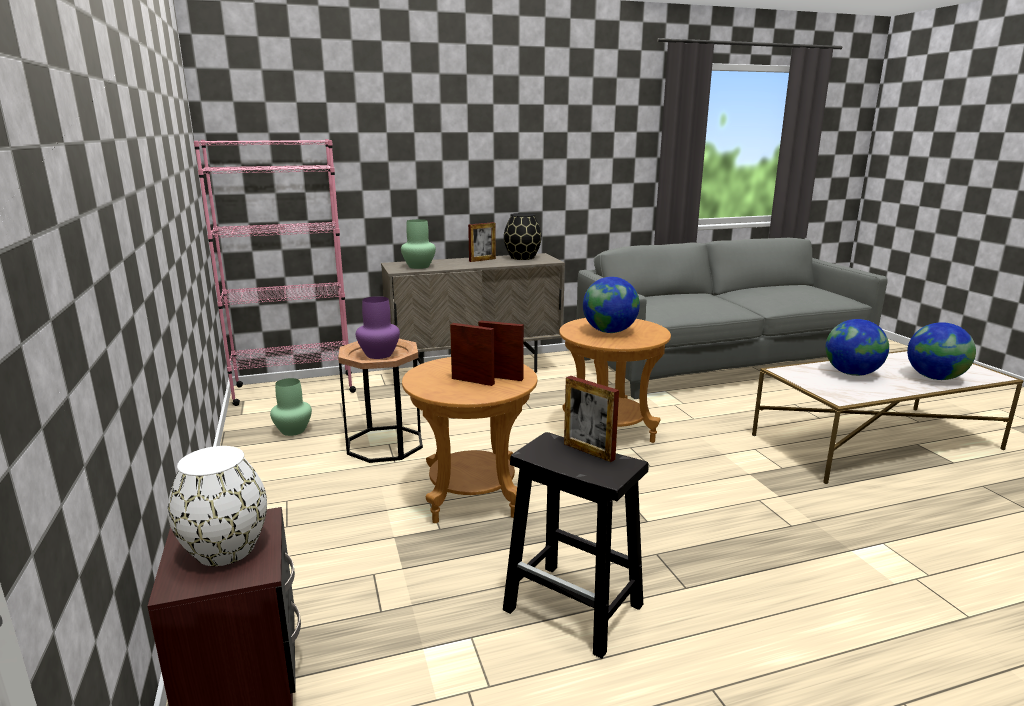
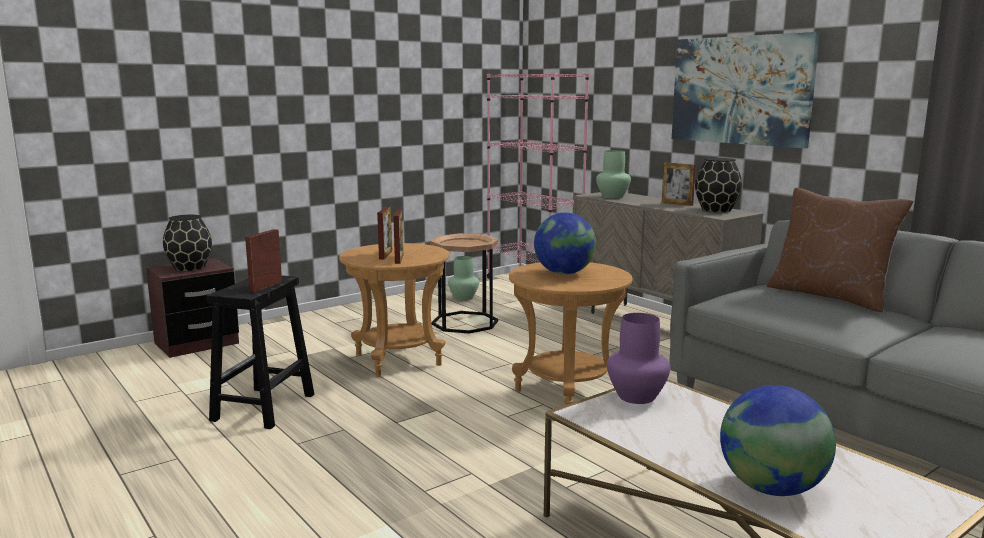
camera: 70 degrees right, 5 degrees down
white vase [168,446,267,566] -> black vase [163,215,212,271]
purple vase [356,296,400,359] -> purple vase moved to [607,313,670,404]
globe [825,319,889,376] -> none
none -> picture [672,32,820,149]
none -> brown pillow [767,188,913,312]

